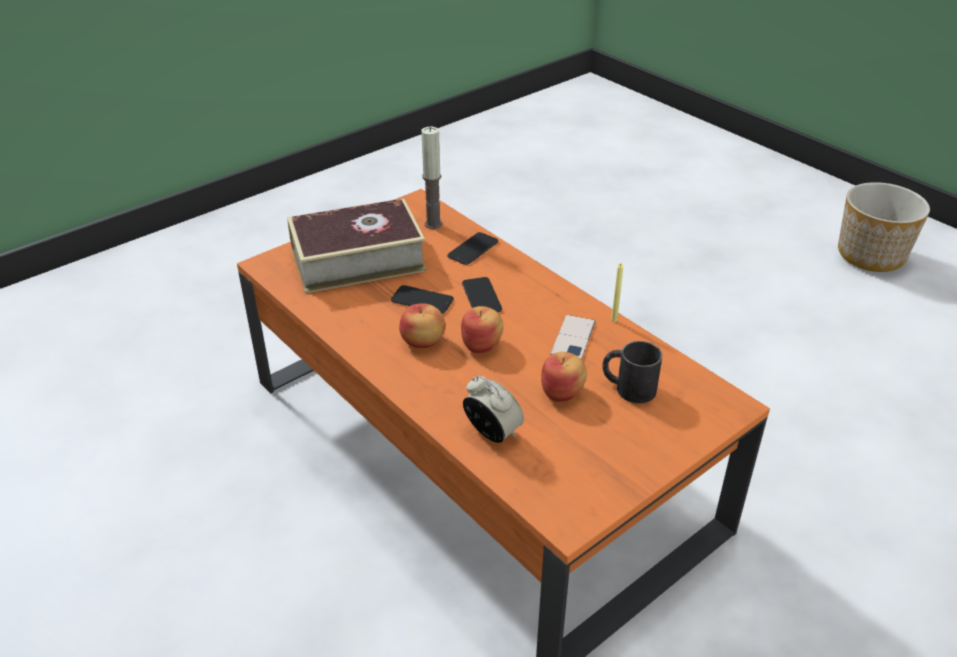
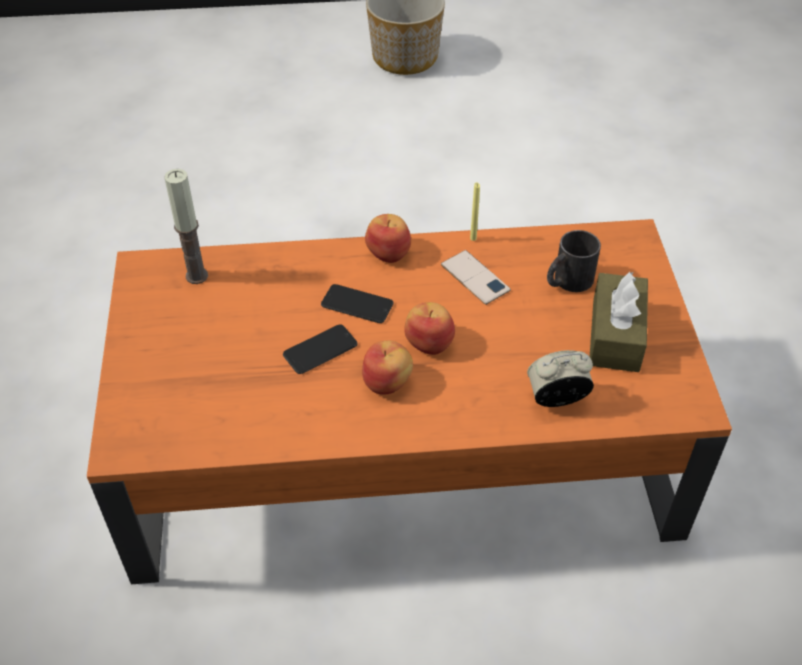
camera: 55 degrees left, 10 degrees up
book [287,198,426,294] -> none
phone [447,232,498,265] -> none
apple [541,352,587,402] -> apple moved to [365,214,411,263]
none -> brown tissue box [590,272,648,372]

